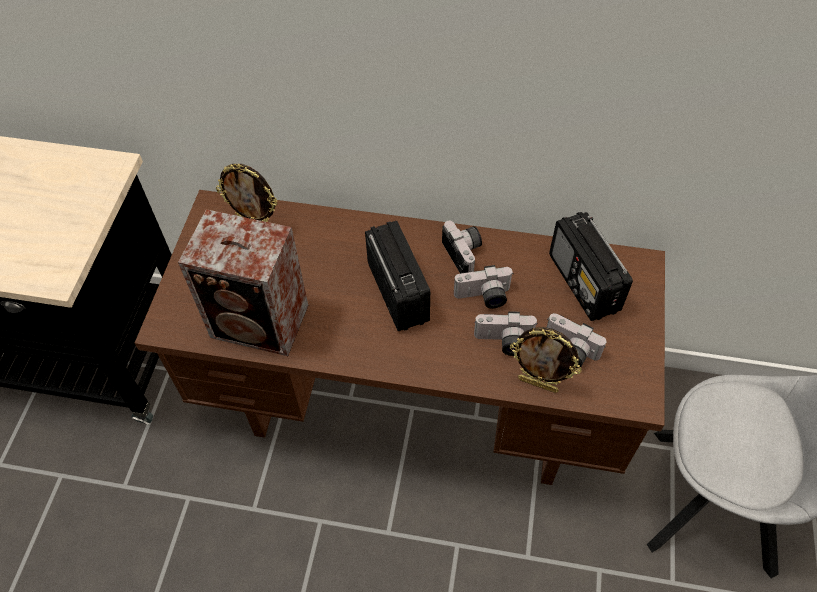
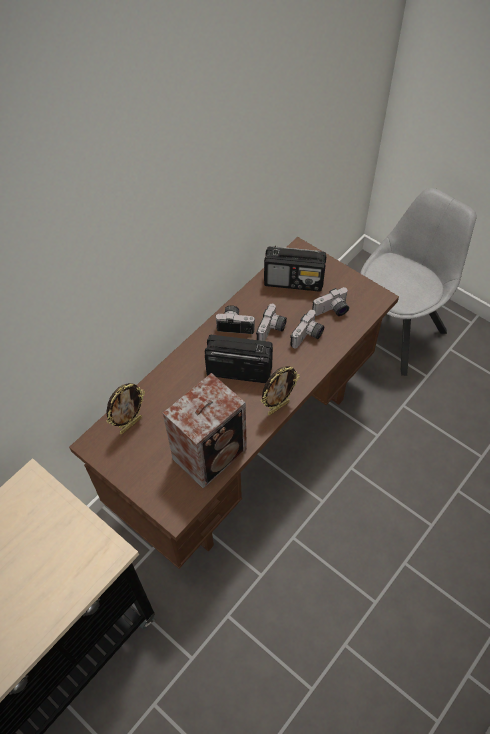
camera: 60 degrees left, 0 degrees up
picture frame [510,327,582,393] -> picture frame moved to [261,366,300,415]

